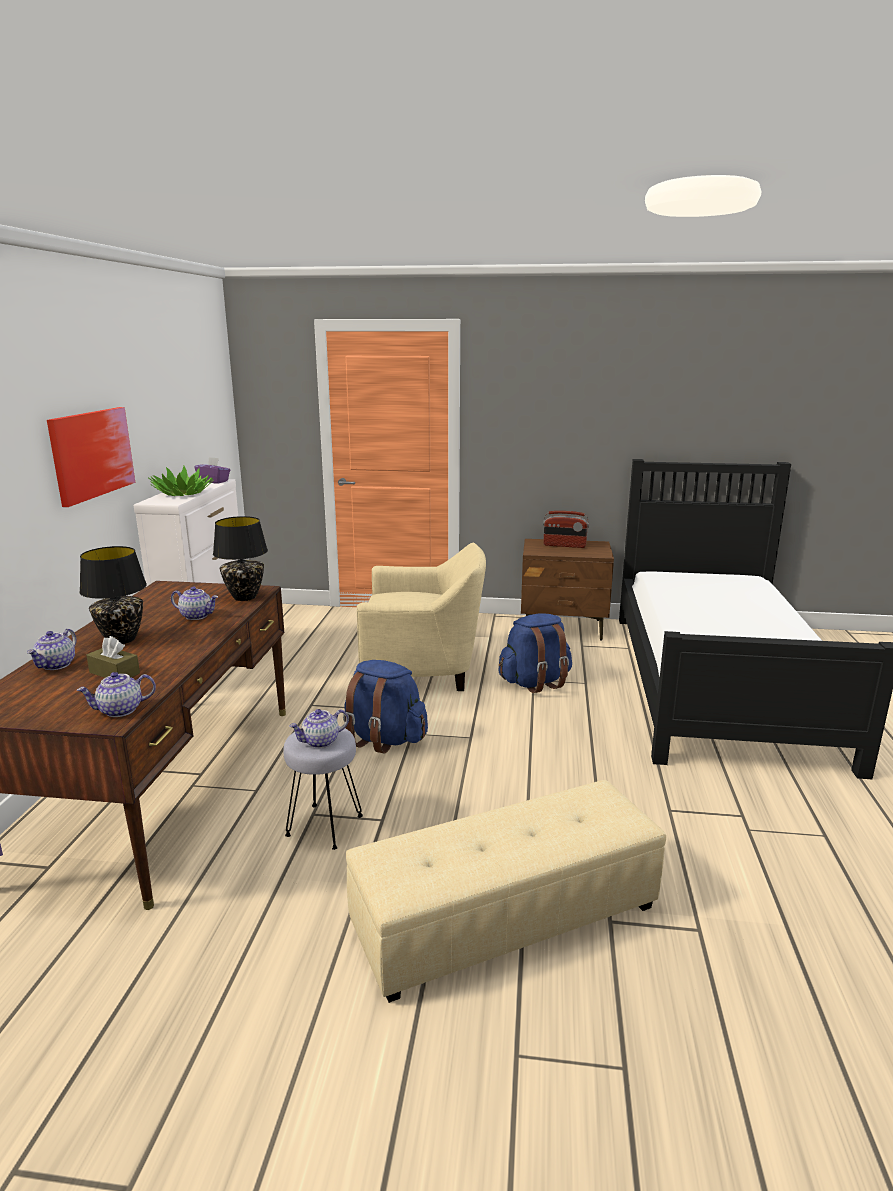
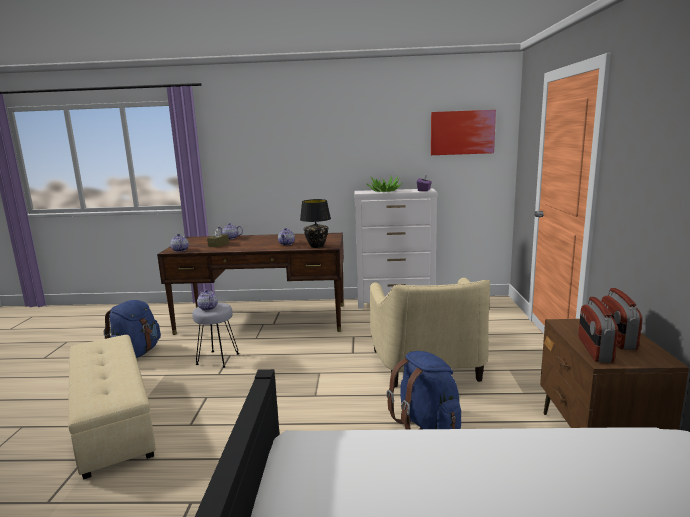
camera: 85 degrees right, 5 degrees down
picture [47,407,135,507] -> picture moved to [431,110,496,155]
black table lamp [79,546,147,644] -> none
blue backpack [343,660,428,753] -> blue backpack moved to [104,300,161,358]
none -> radio [578,297,618,363]

